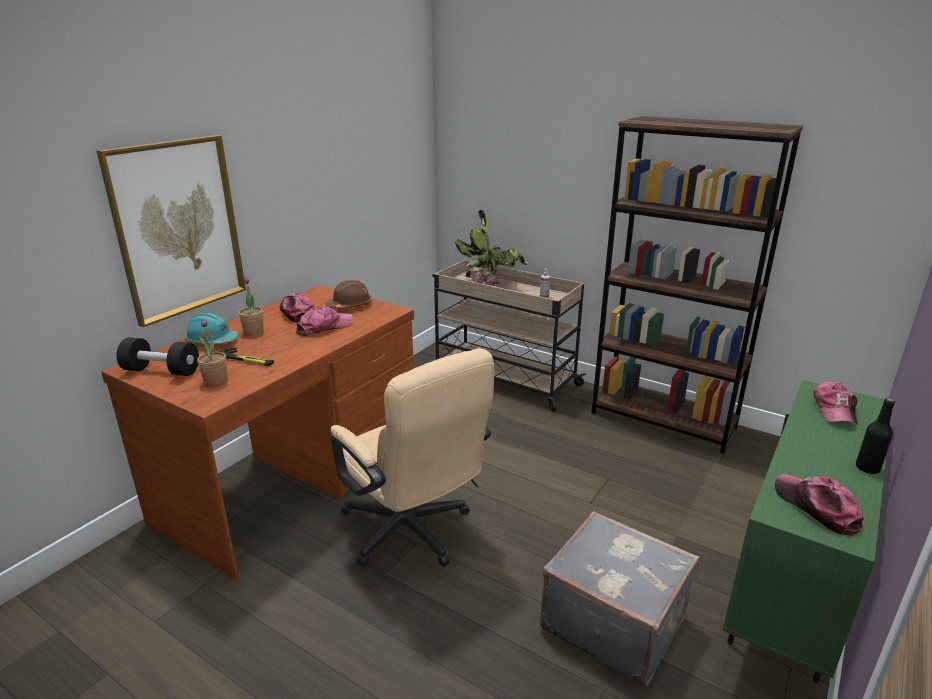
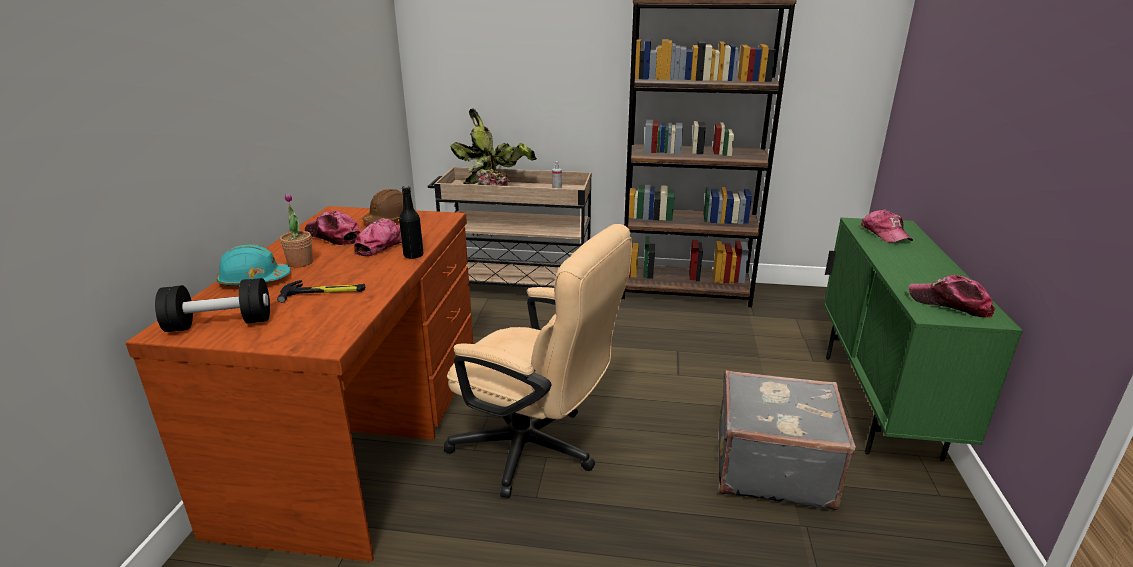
camera: 25 degrees left, 0 degrees up
picture [97,135,246,327] -> none
potted plant [197,319,228,387] -> none
black bottle [856,398,895,474] -> black bottle moved to [399,186,424,259]

